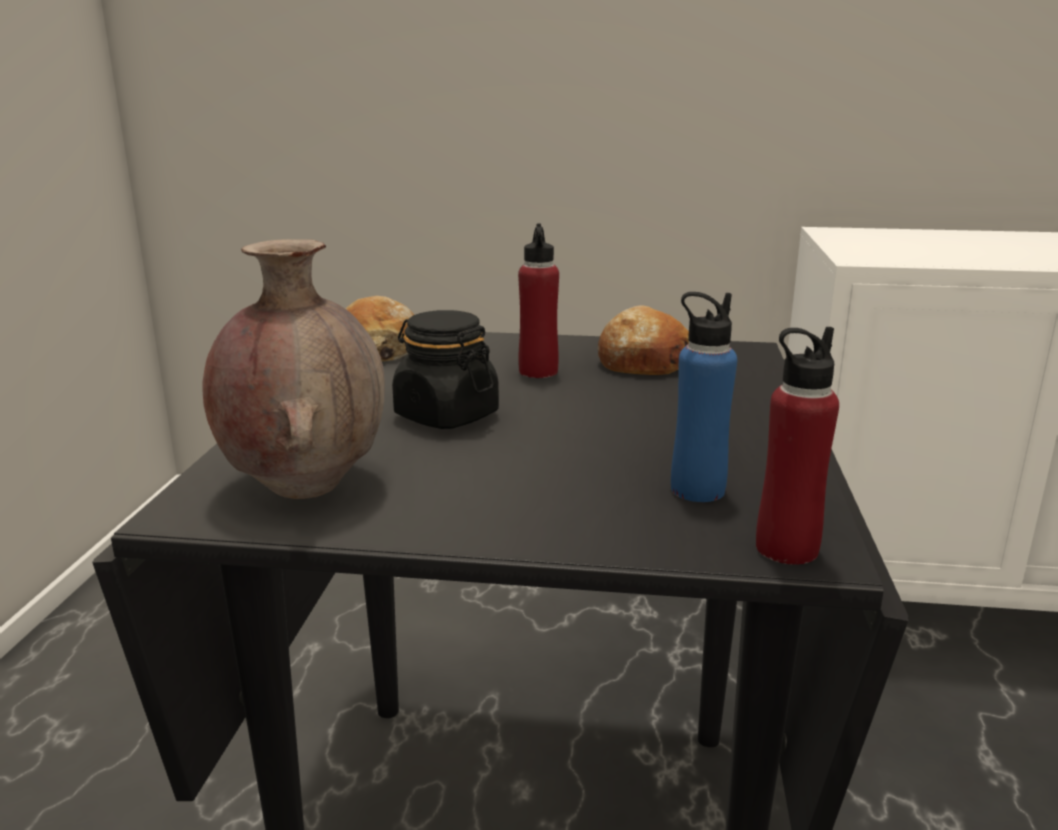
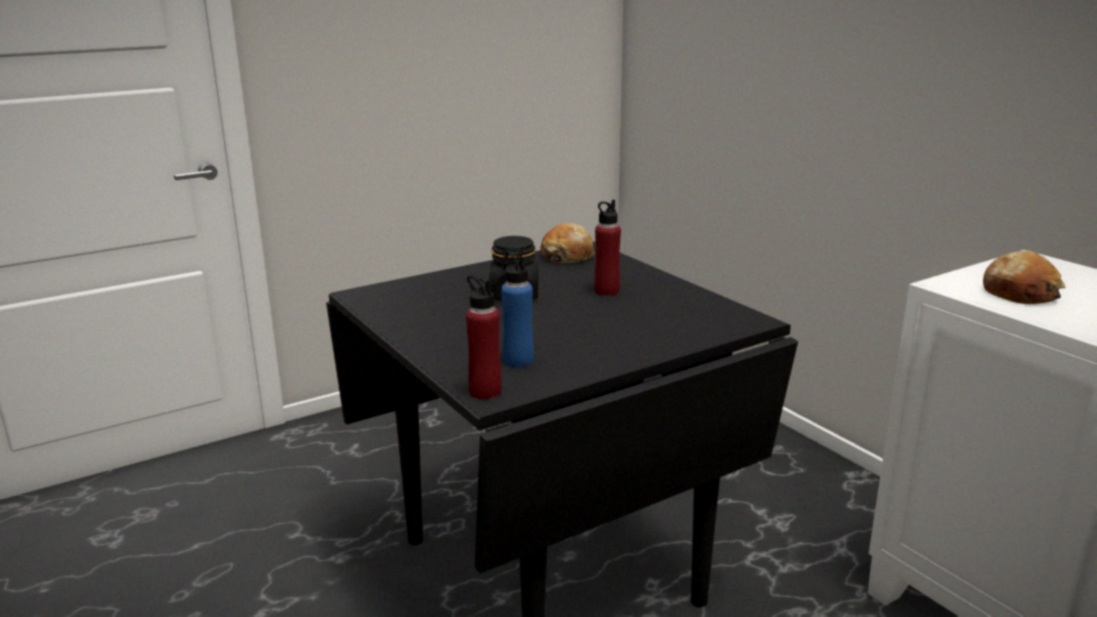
camera: 50 degrees right, 0 degrees up
brown vase [202,239,385,499] -> none
bread [598,305,689,375] -> bread moved to [983,250,1065,304]

